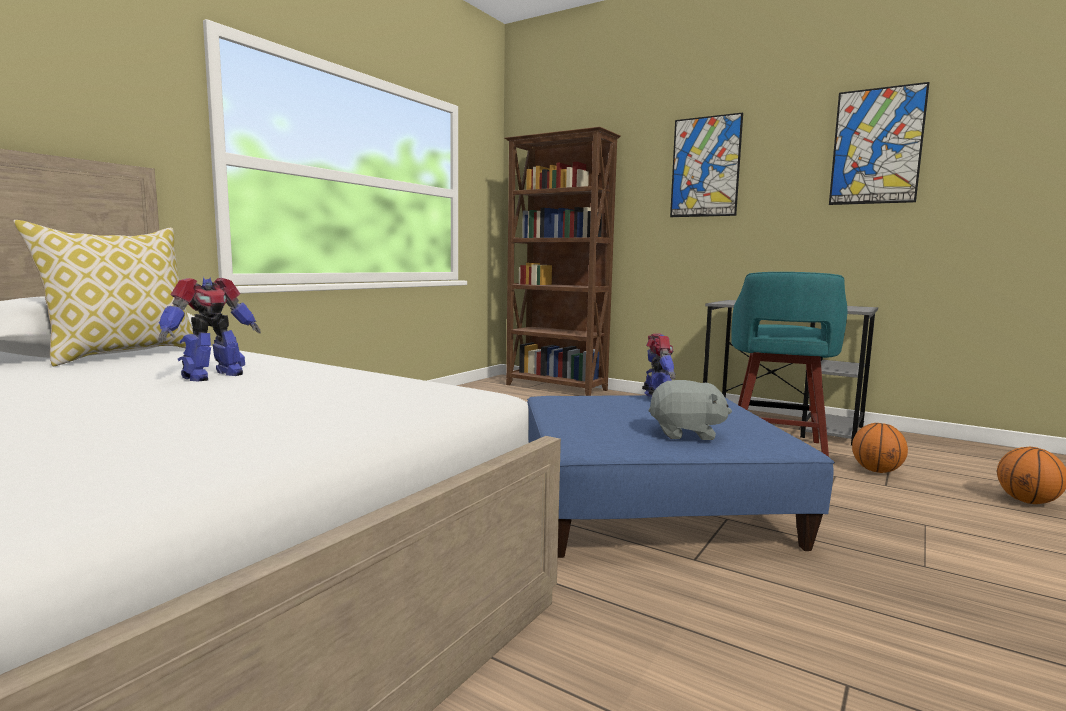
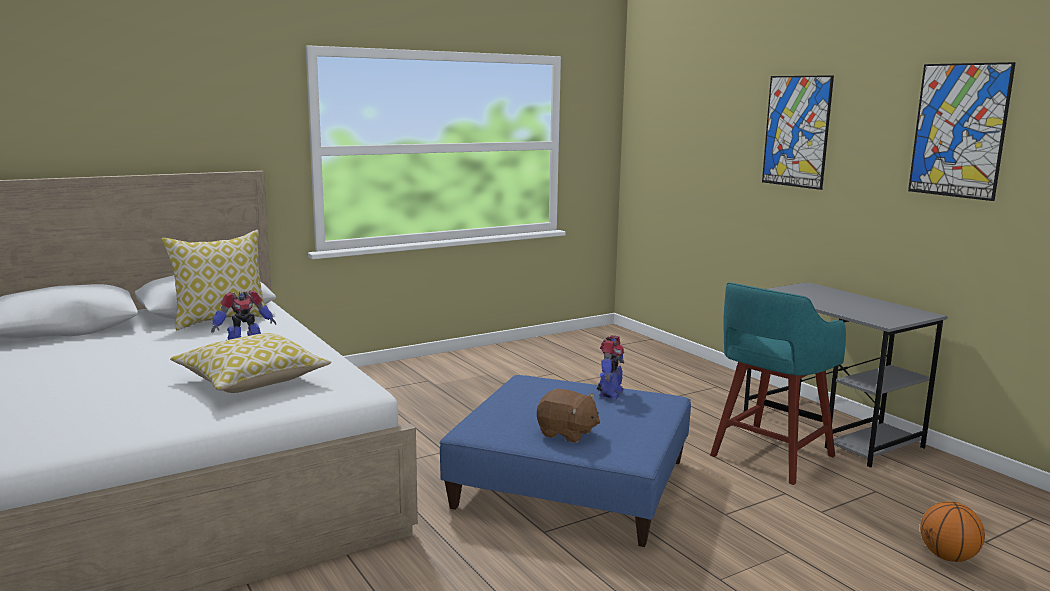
camera: 25 degrees right, 5 degrees up
brown bookcase [504,127,621,396] -> none
grey plush toy [649,380,732,440] -> brown plush toy [537,389,600,443]
basketball [852,423,908,473] -> none
none -> pillow [170,333,331,393]

